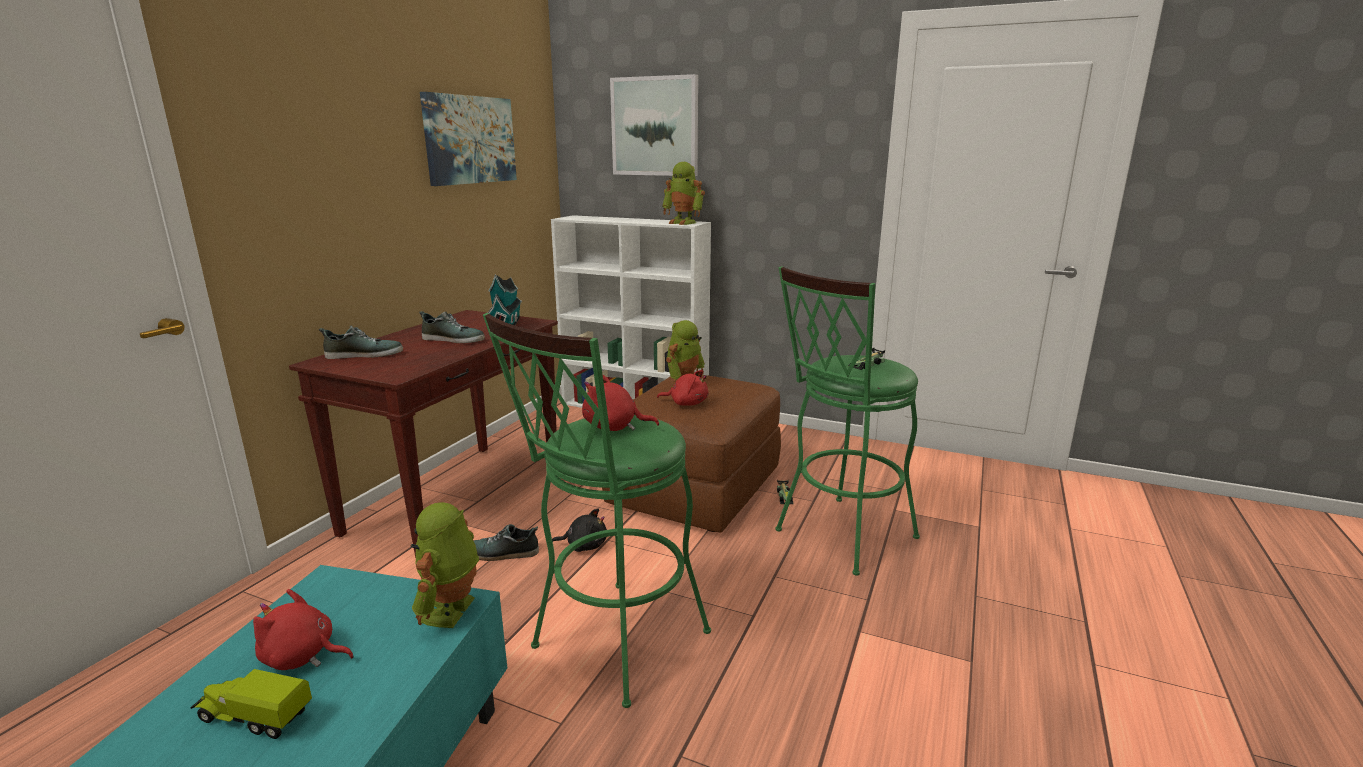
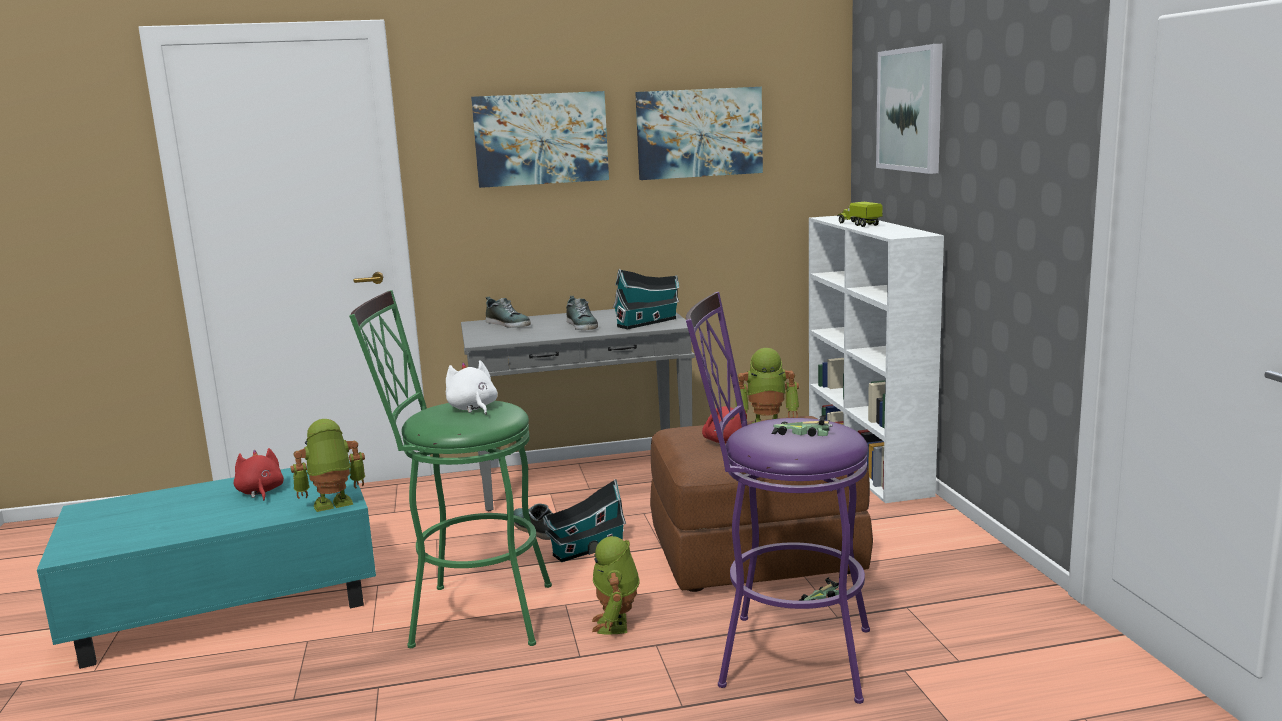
camera: 55 degrees right, 5 degrees down
toy truck [190,669,312,739] -> toy truck moved to [837,202,883,227]
brown console table [289,310,558,558] -> grey console table [461,309,695,511]
black plush toy [552,508,607,552] -> toy house [543,479,626,562]
red plush toy [582,374,659,431] -> white plush toy [446,360,498,415]
toy robot [663,162,705,225] -> toy robot moved to [592,536,640,635]
green stool [775,266,920,576] -> purple stool [686,292,870,704]
none -> picture [471,91,609,188]

